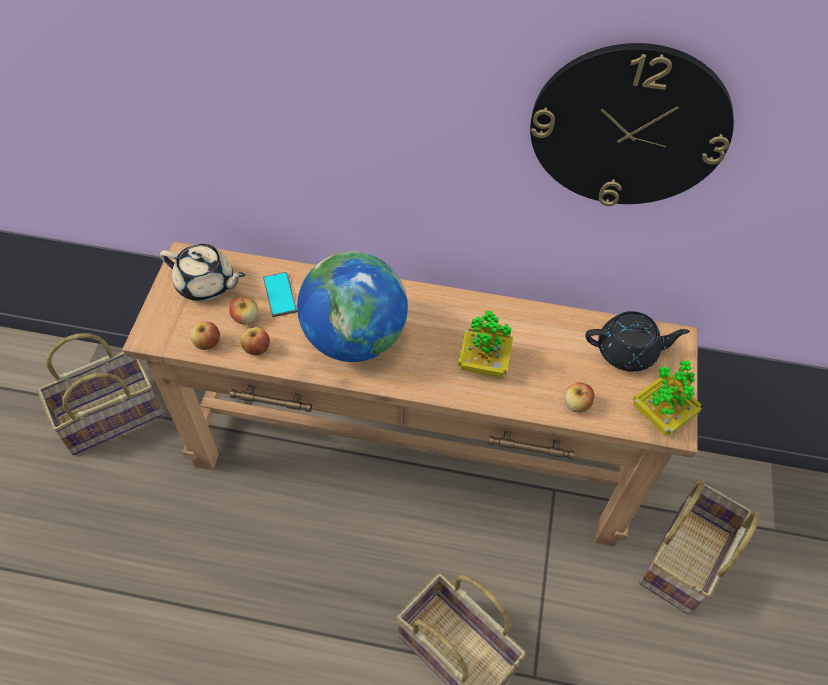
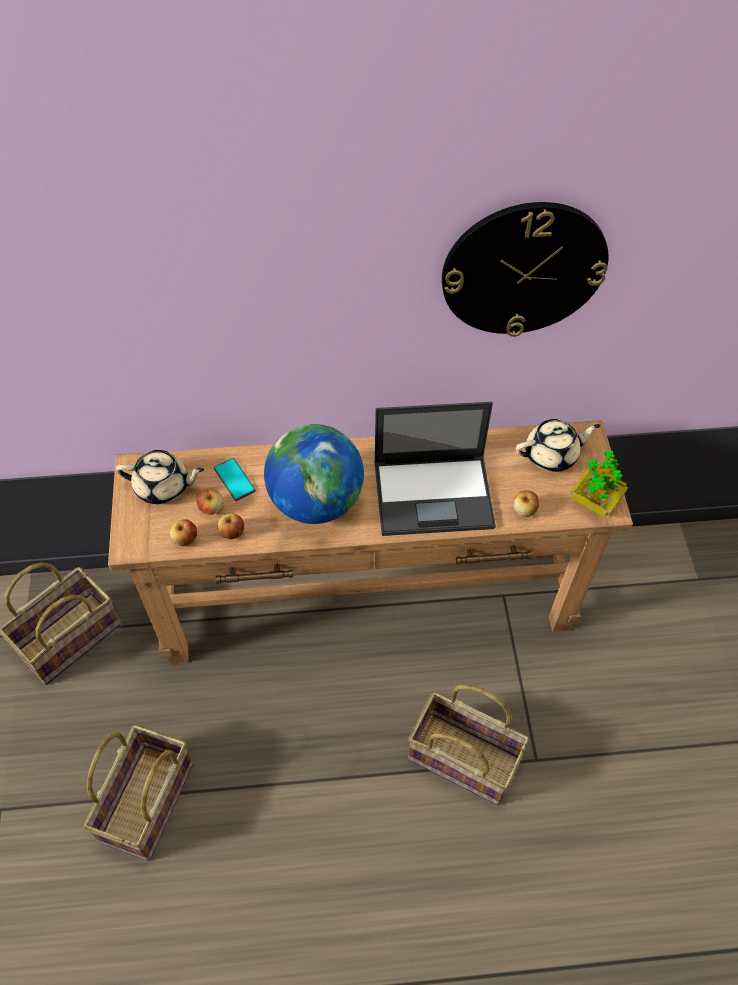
camera: 15 degrees left, 0 degrees up
potted plant [458,311,513,378] -> laptop [374,402,496,536]
black teapot [585,311,690,372] -> beige teapot [516,419,601,472]
basket [639,480,760,615] -> basket moved to [83,725,193,861]

